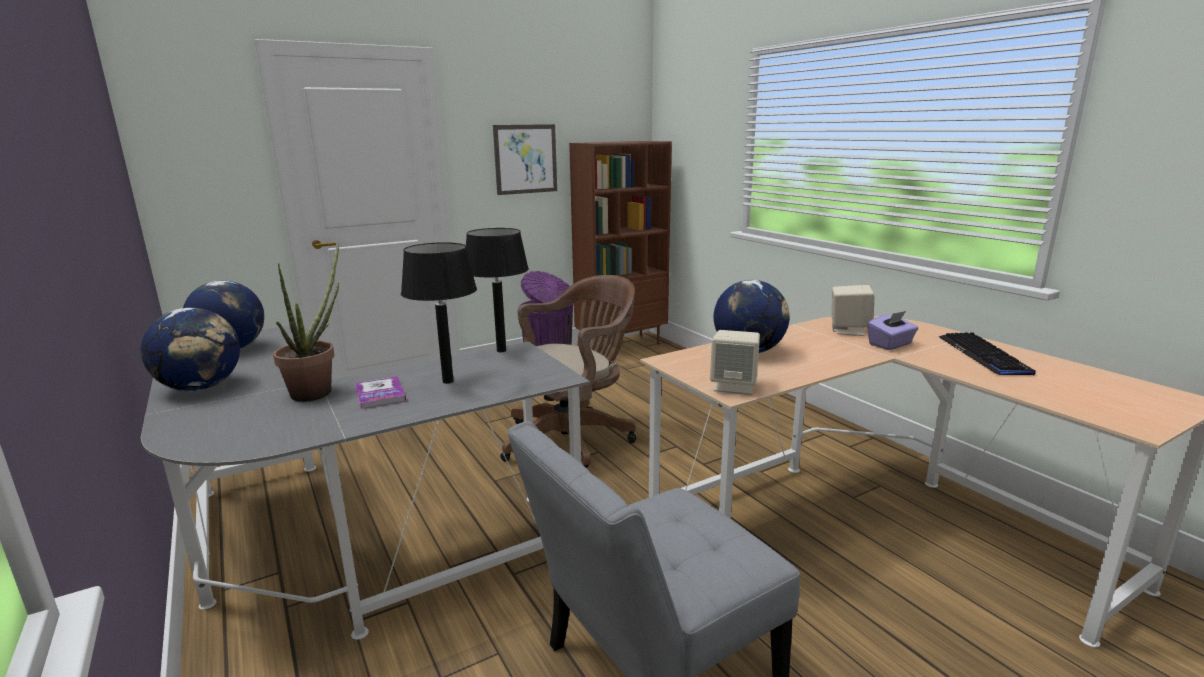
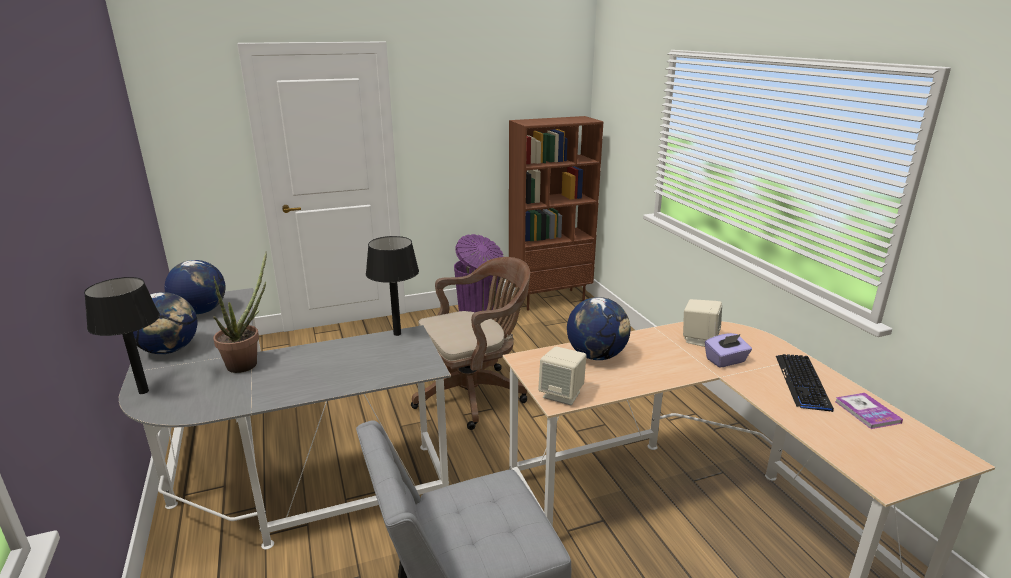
camera: 10 degrees right, 5 degrees up
book [355,376,406,409] -> book moved to [835,393,903,429]
black table lamp [401,242,477,384] -> black table lamp moved to [84,277,160,394]
picture [493,124,557,195] -> none

